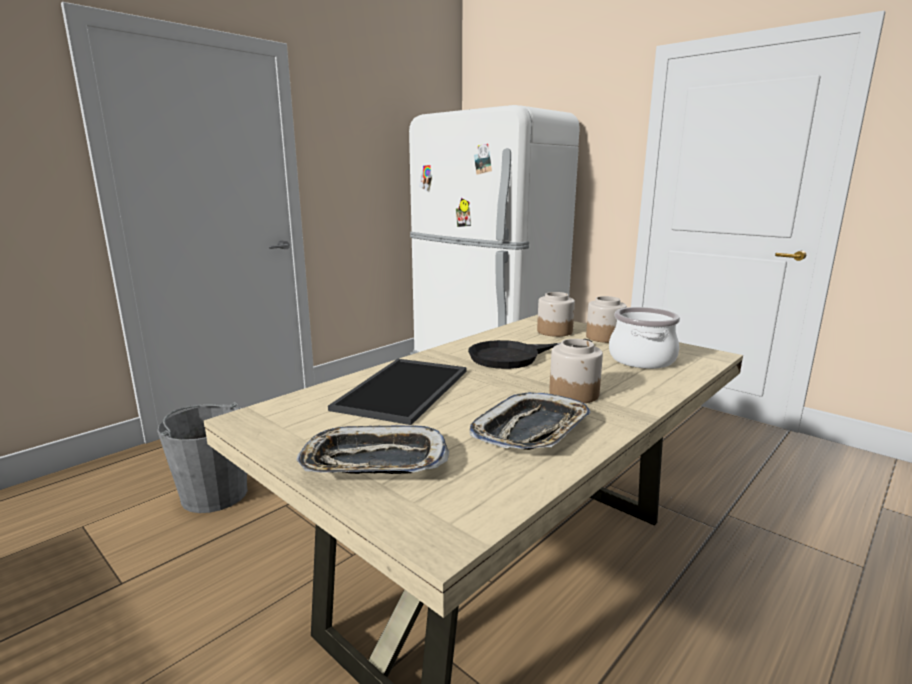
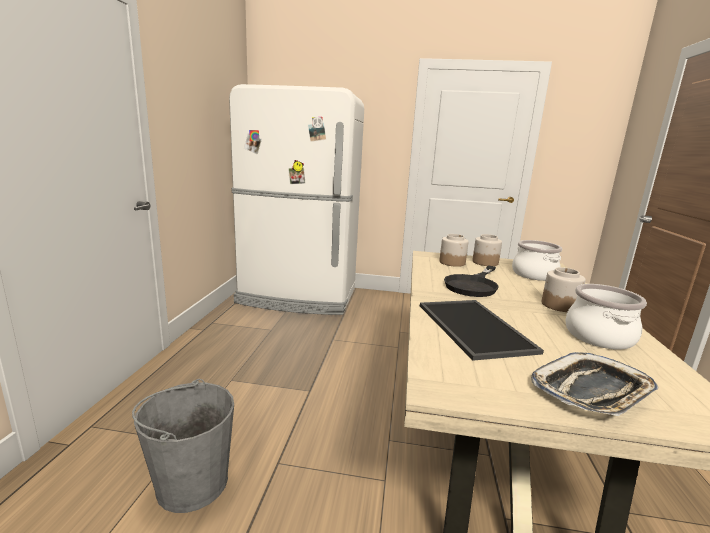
camera: 35 degrees left, 0 degrees up
tray [469,392,591,450] -> cooking pot [566,284,647,350]

